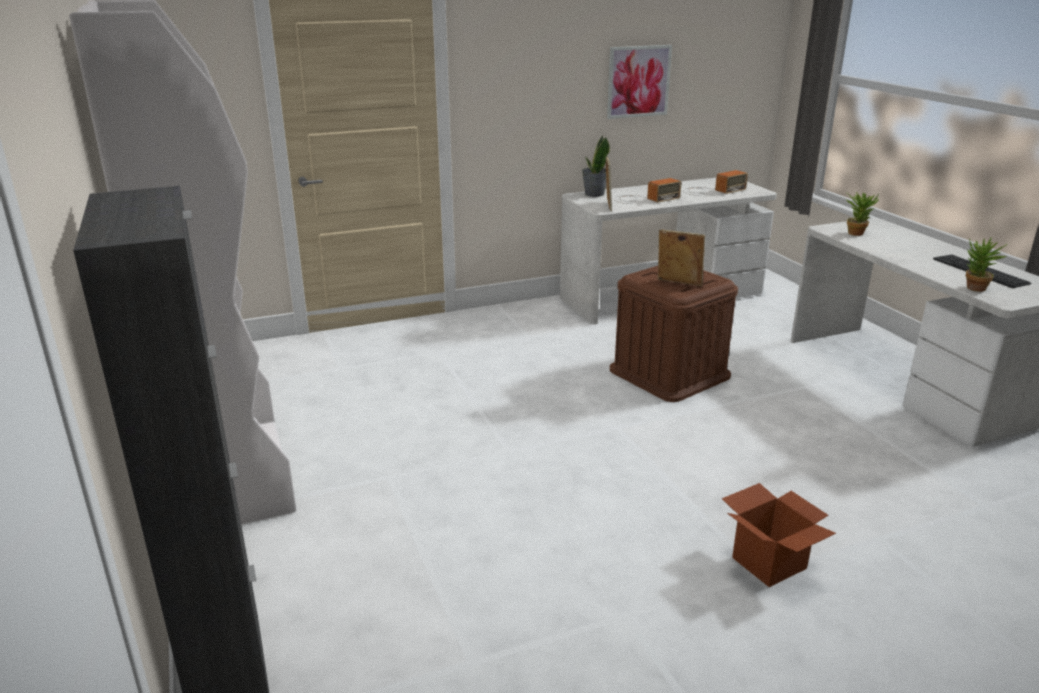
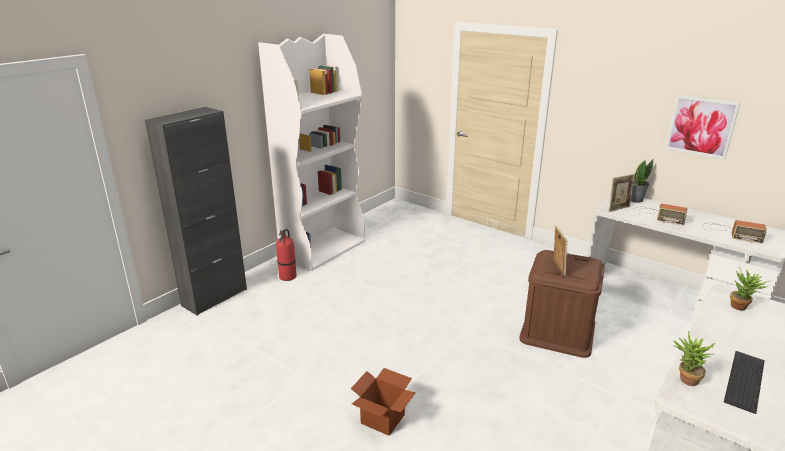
camera: 60 degrees right, 0 degrees up
none -> fire extinguisher [276,229,297,281]

